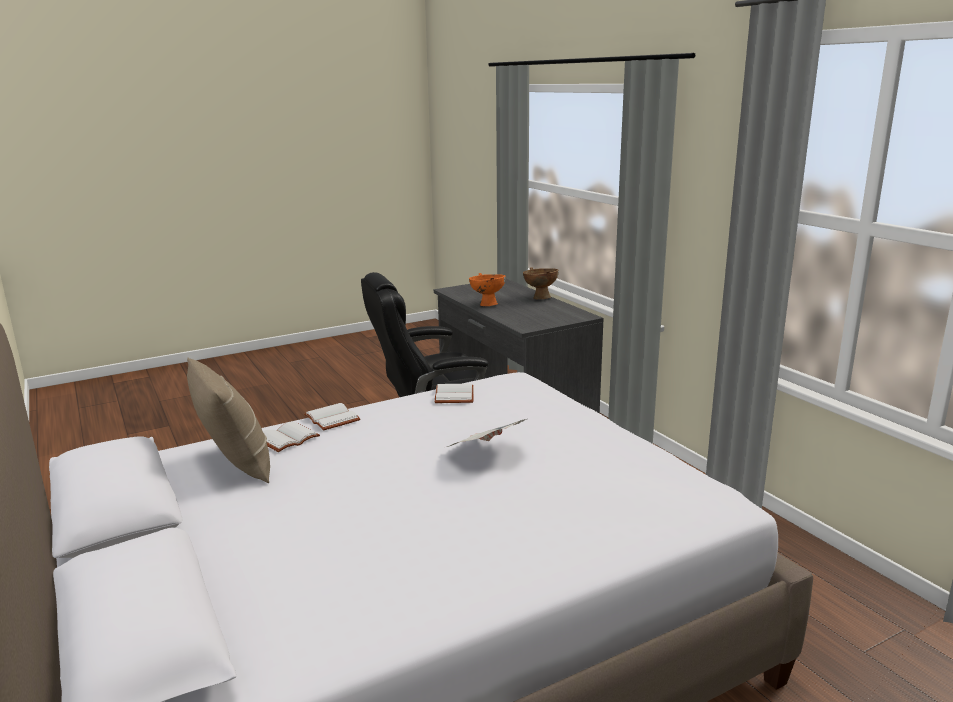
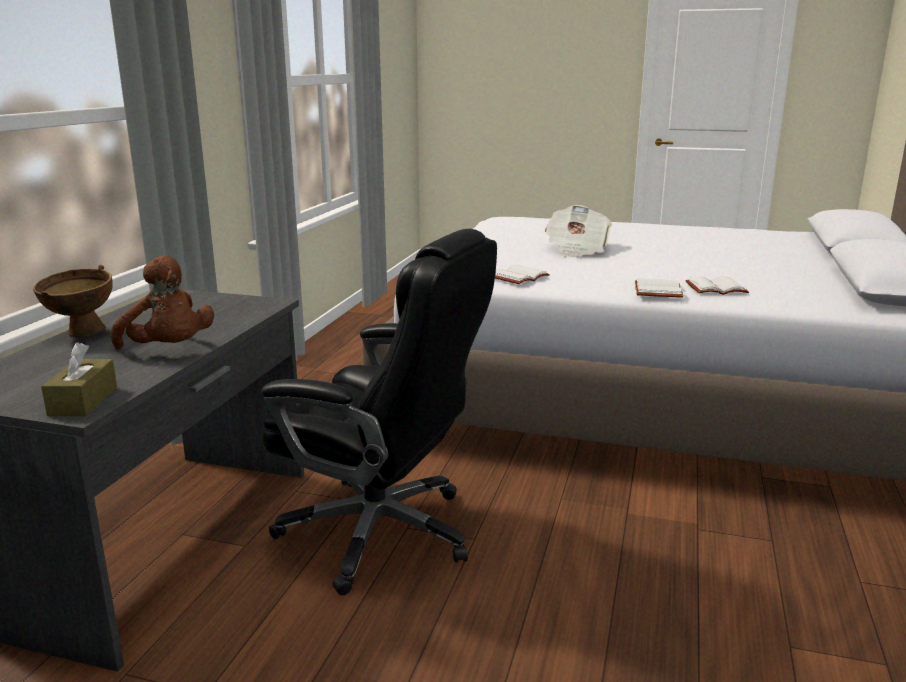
camera: 135 degrees left, 0 degrees up
beige pillow [187,358,270,483] -> none
orange bowl [469,273,506,306] -> brown plush toy [110,255,214,349]
none -> brown tissue box [41,343,117,416]

